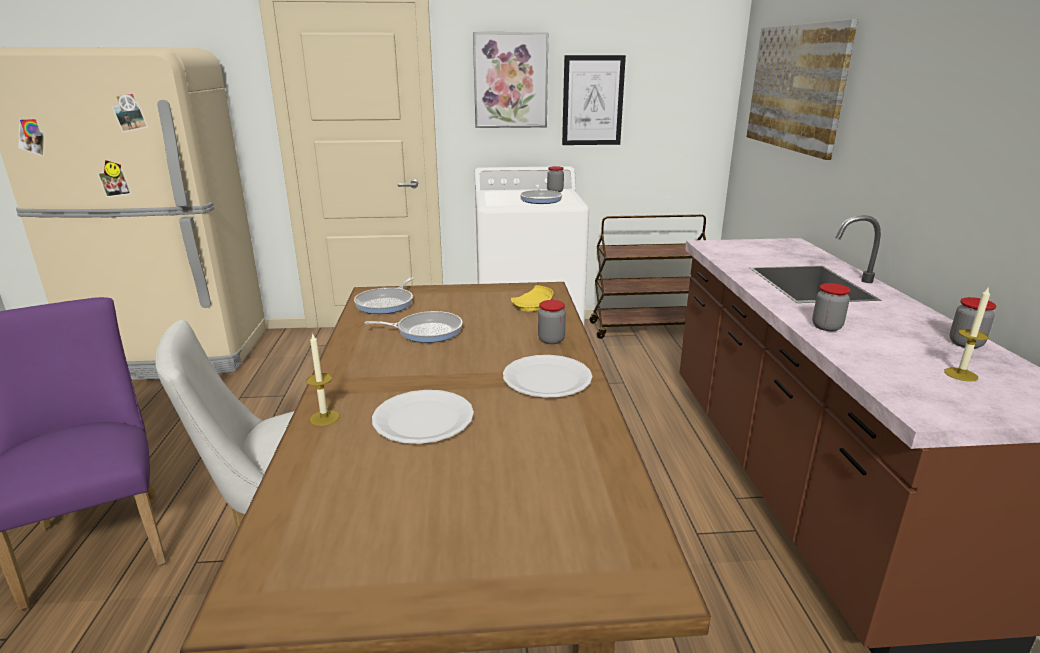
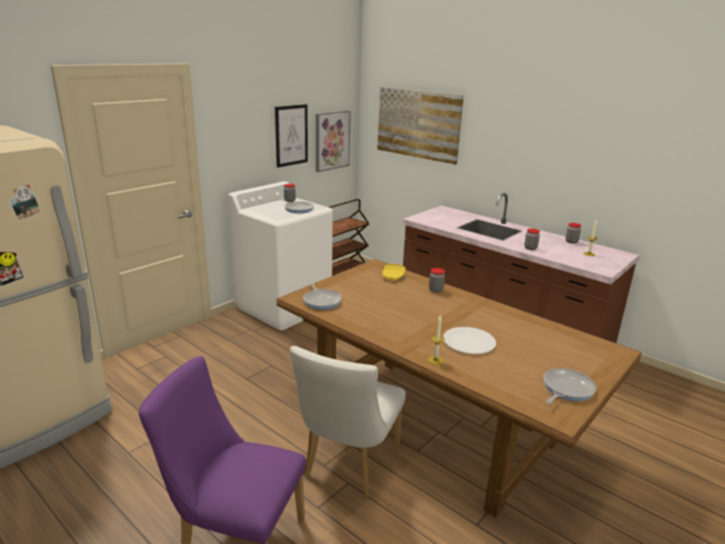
camera: 45 degrees left, 0 degrees up
frying pan [365,311,463,343] -> frying pan moved to [543,368,596,404]
picture [473,32,548,128] -> picture moved to [316,111,351,172]
white plate [503,355,592,397] -> none

